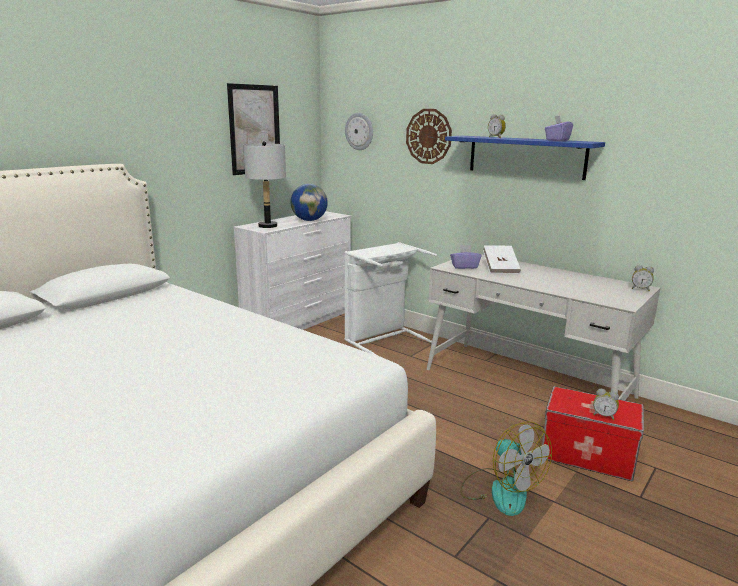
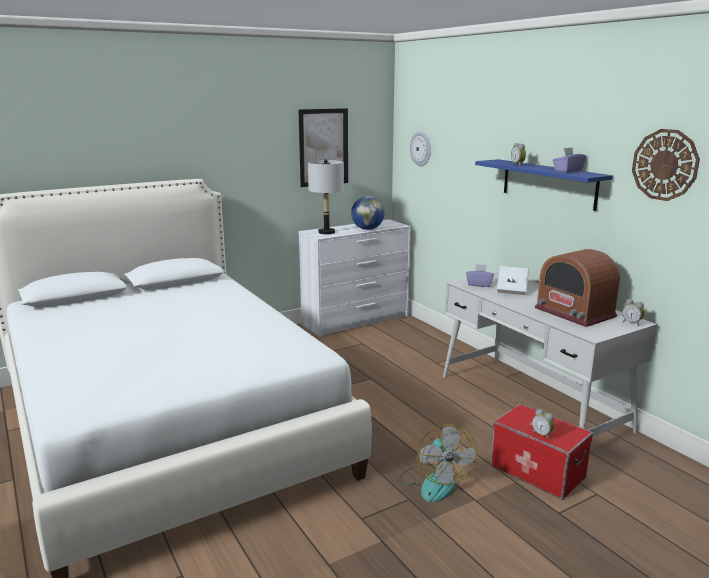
camera: 20 degrees right, 0 degrees up
white laundry basket [344,242,437,356] -> none
wall clock [406,109,452,164] -> wall clock moved to [632,129,700,201]
none -> radio [535,249,620,327]

